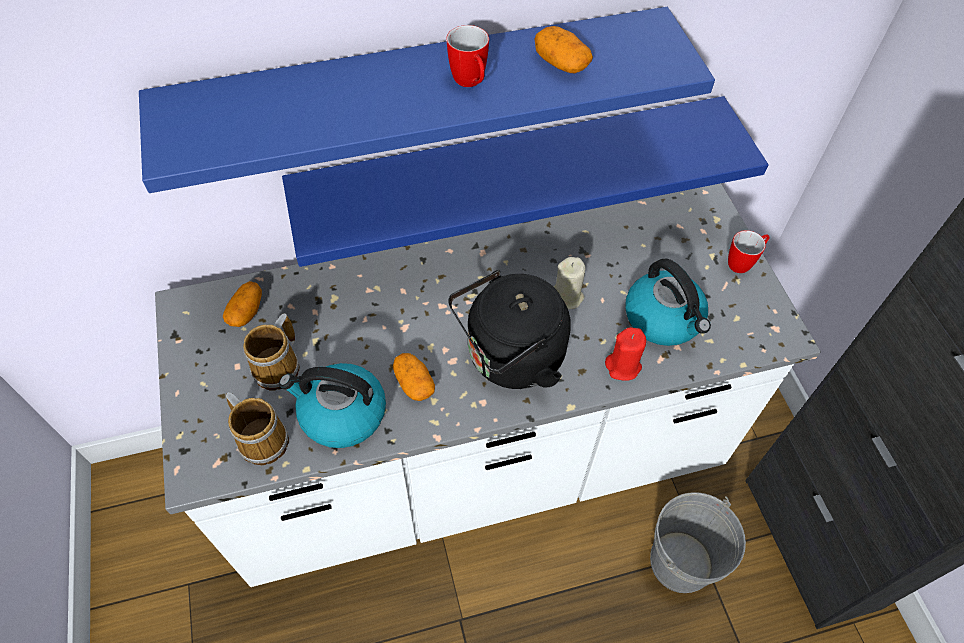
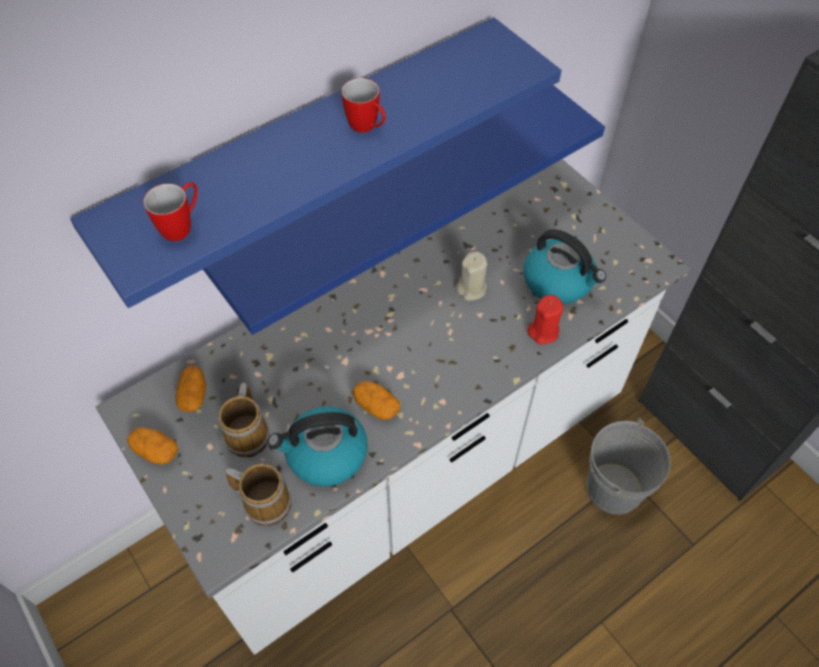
camera: 20 degrees left, 0 degrees up
black kettle [448,270,571,389] -> none
potato [534,26,593,73] -> potato moved to [127,427,178,465]
mug [728,230,770,273] -> mug moved to [143,182,198,241]

